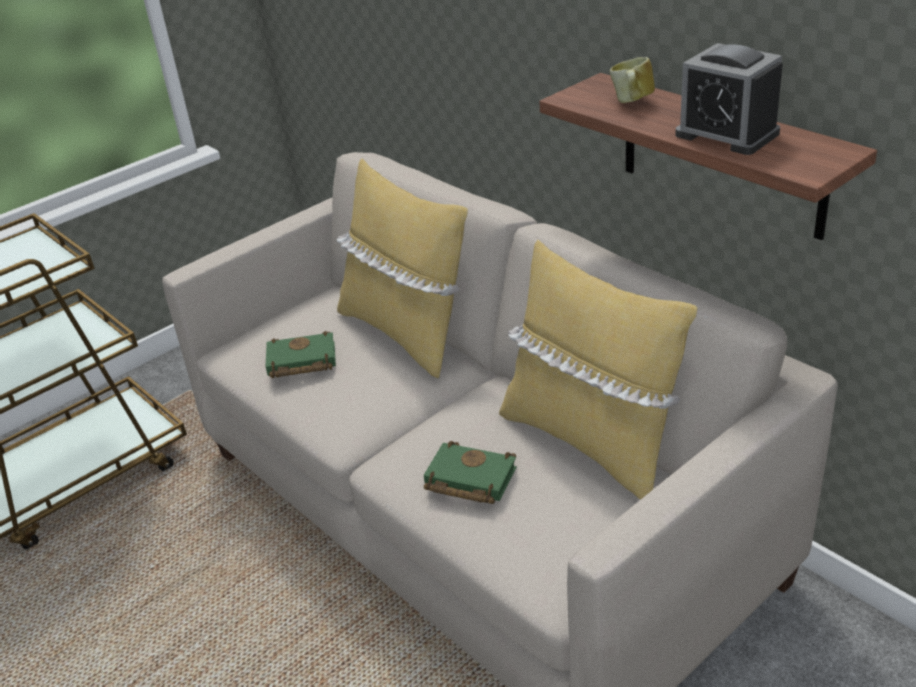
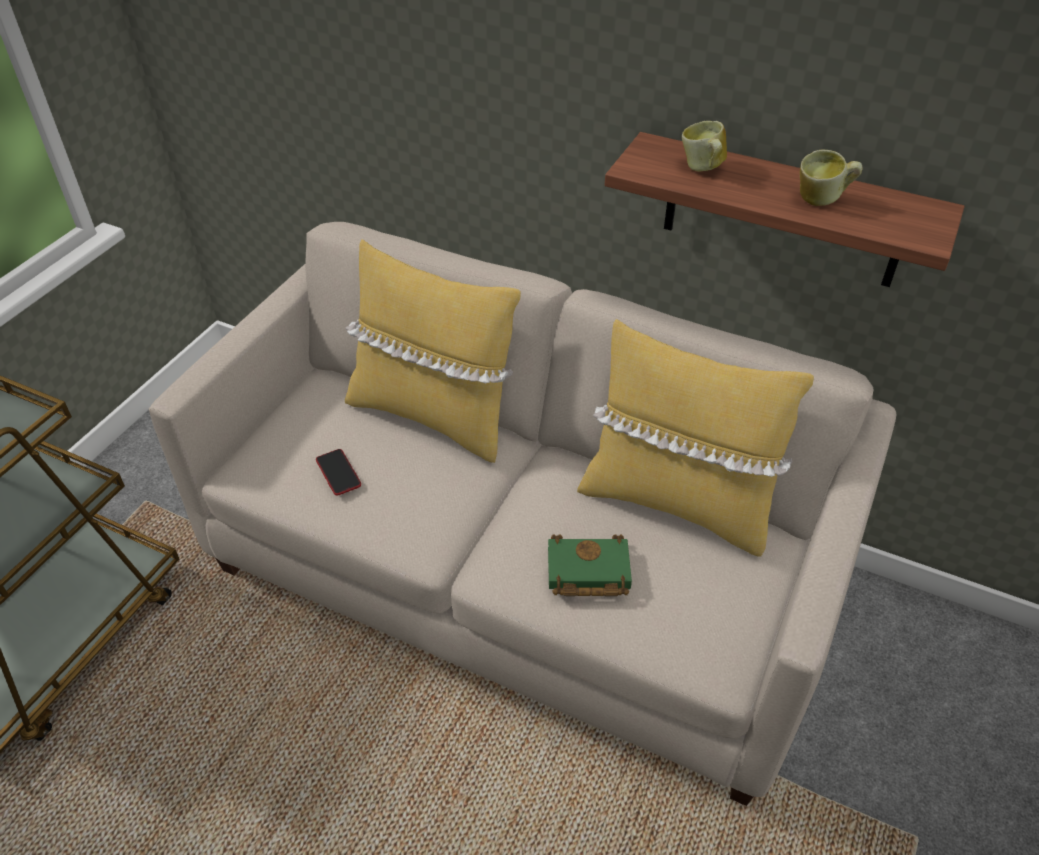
camera: 25 degrees left, 10 degrees up
green book [266,331,336,378] -> phone [316,449,361,496]
alarm clock [675,43,783,155] -> mug [800,150,862,206]

